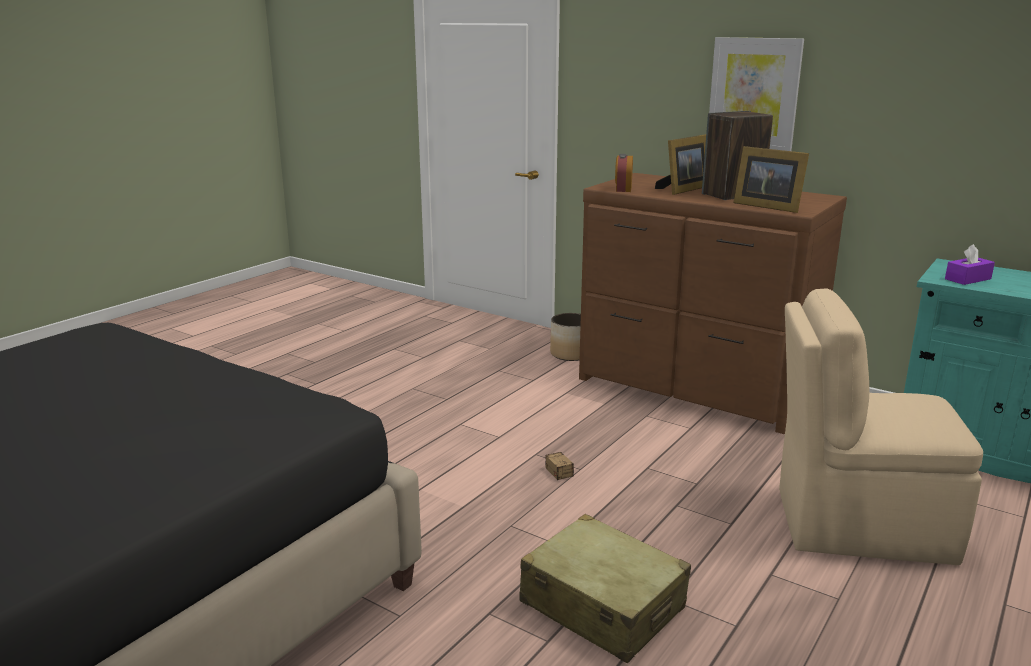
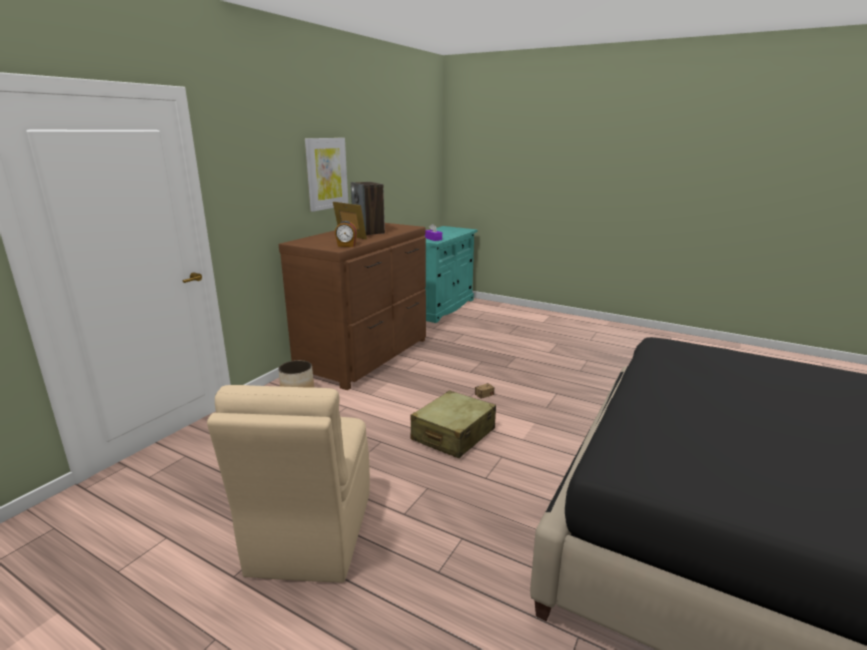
camera: 95 degrees left, 0 degrees up
beige suitcase [519,514,691,663] -> beige suitcase moved to [410,390,496,458]
picture frame [733,146,809,213] -> none
beige chair [779,289,983,565] -> beige chair moved to [207,385,370,583]

